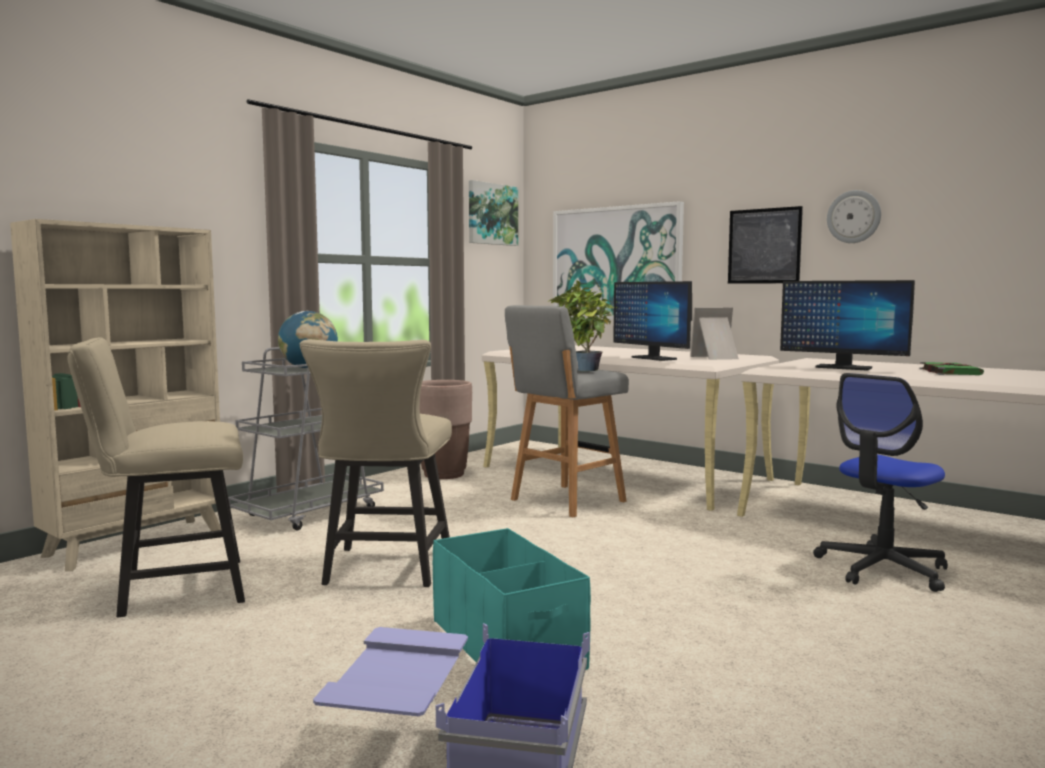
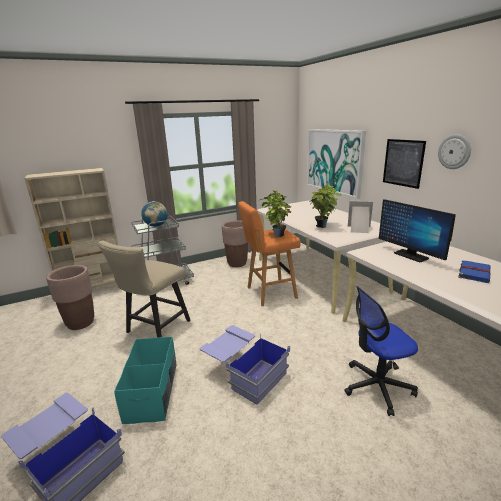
camera: 25 degrees right, 15 degrees up
beige chair [68,337,245,617] -> brown planter [46,265,94,330]
picture [469,180,518,246] -> none
grey stool [505,305,629,517] -> orange stool [238,201,300,306]
monitor [613,281,692,361] -> potted plant [310,183,342,228]
green book [919,362,984,375] -> blue book [458,260,491,283]
none -> blue storage box [200,325,290,405]

